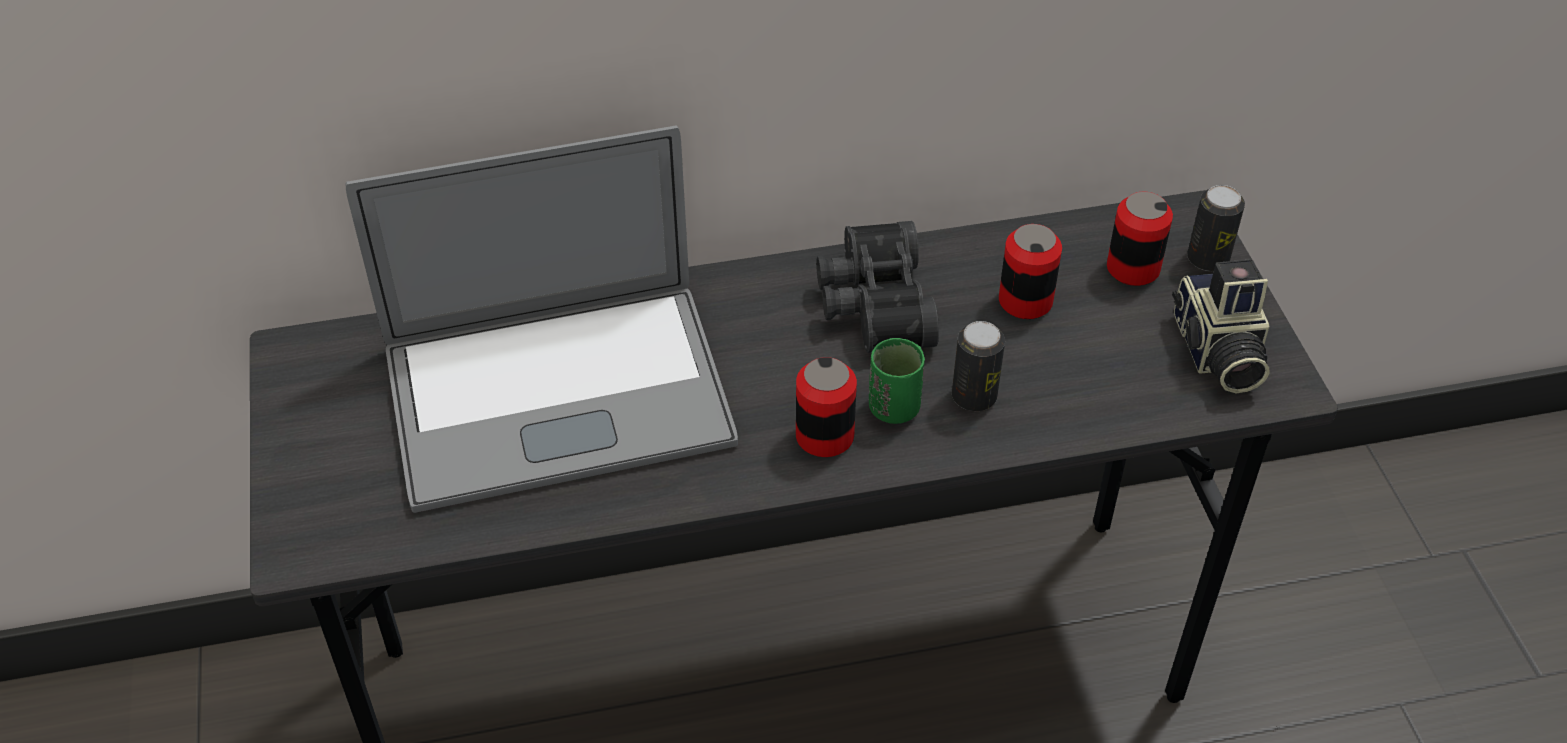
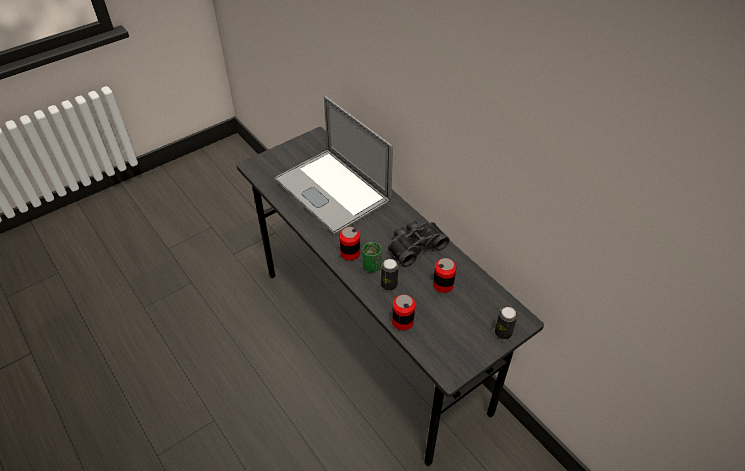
camera: 65 degrees right, 0 degrees up
can [1107,192,1173,286] -> can moved to [392,295,415,330]
camera [1172,259,1269,393] -> none

